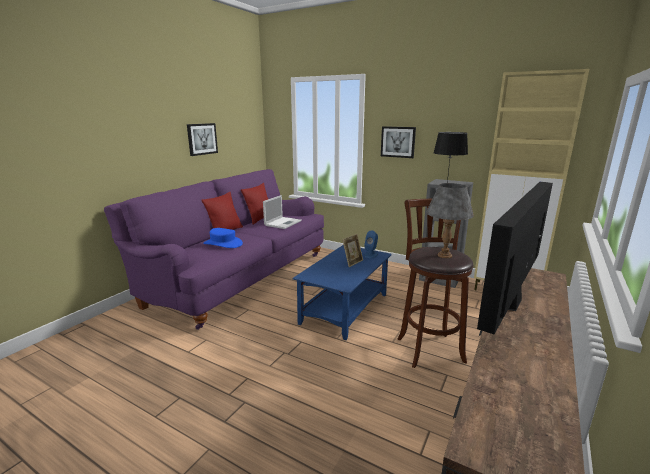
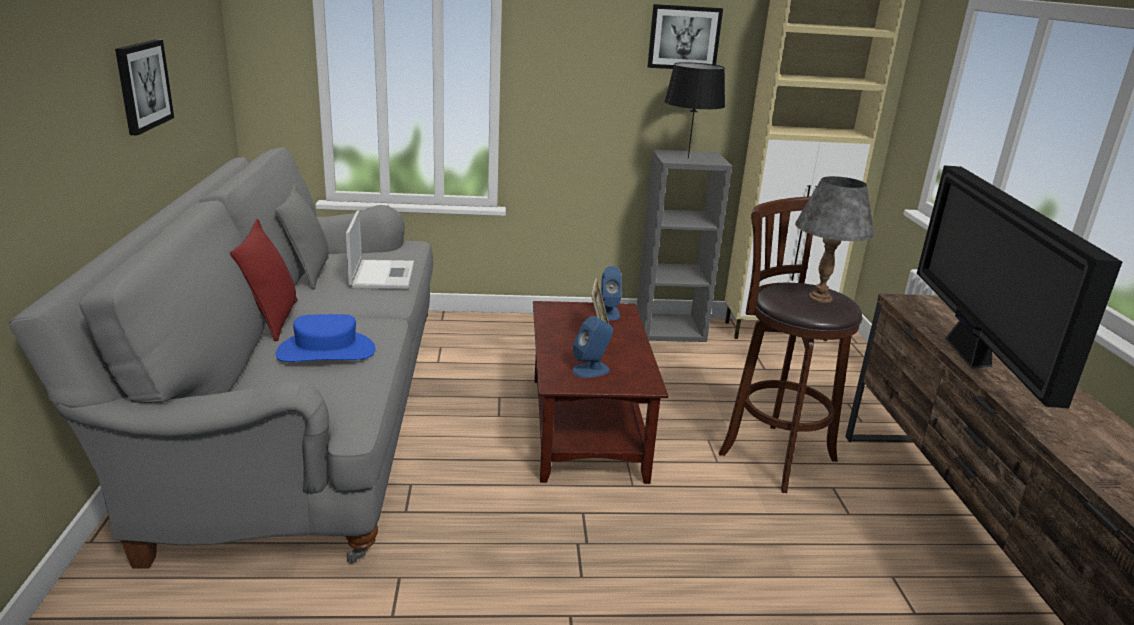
camera: 35 degrees left, 5 degrees up
purple sofa [104,169,324,330] -> grey sofa [9,147,433,568]
red pillow [241,183,268,224] -> grey pillow [275,184,329,290]
blue coffee table [293,245,392,340] -> brown coffee table [533,301,668,484]
picture [381,126,416,158] -> picture moved to [647,4,723,69]
none -> blue speaker [572,316,614,378]

